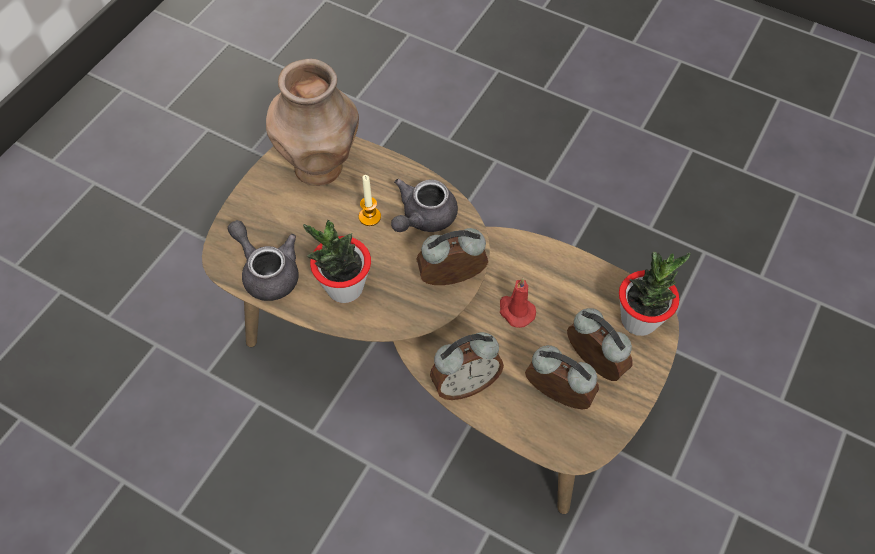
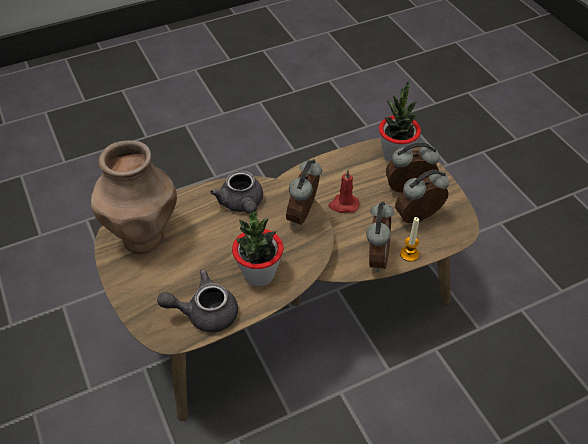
camera: 55 degrees left, 10 degrees down
candle [359,175,381,226] -> candle moved to [400,217,419,262]

